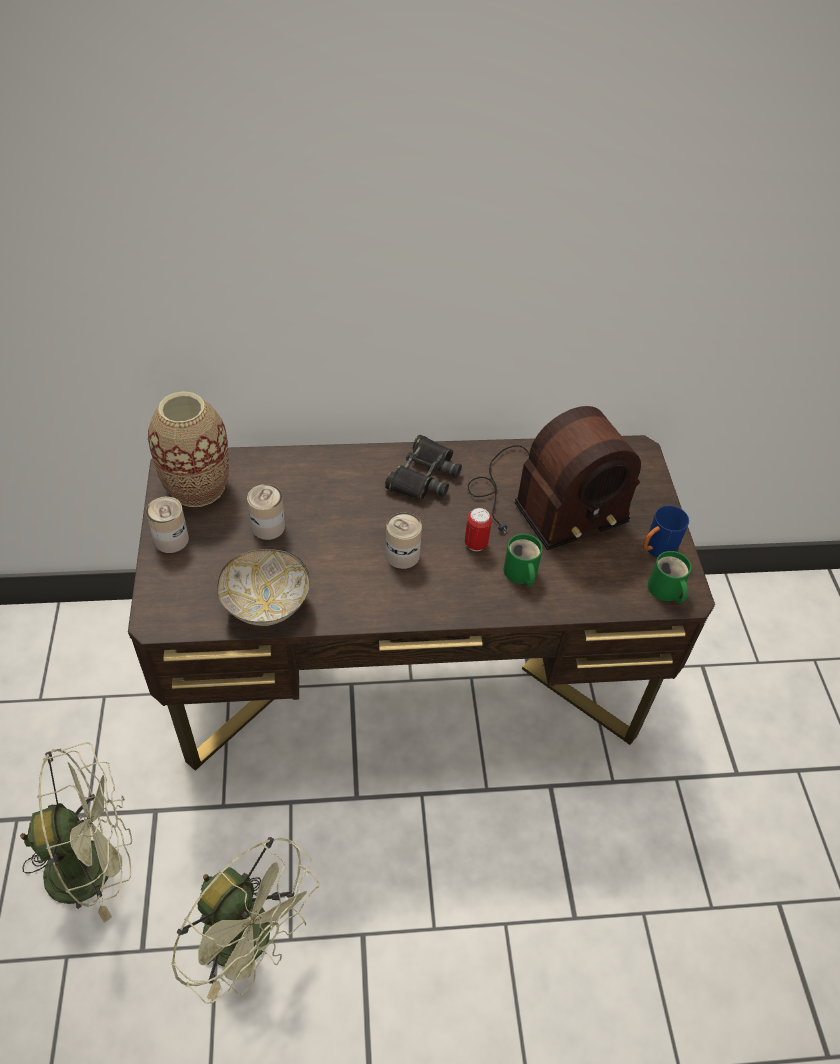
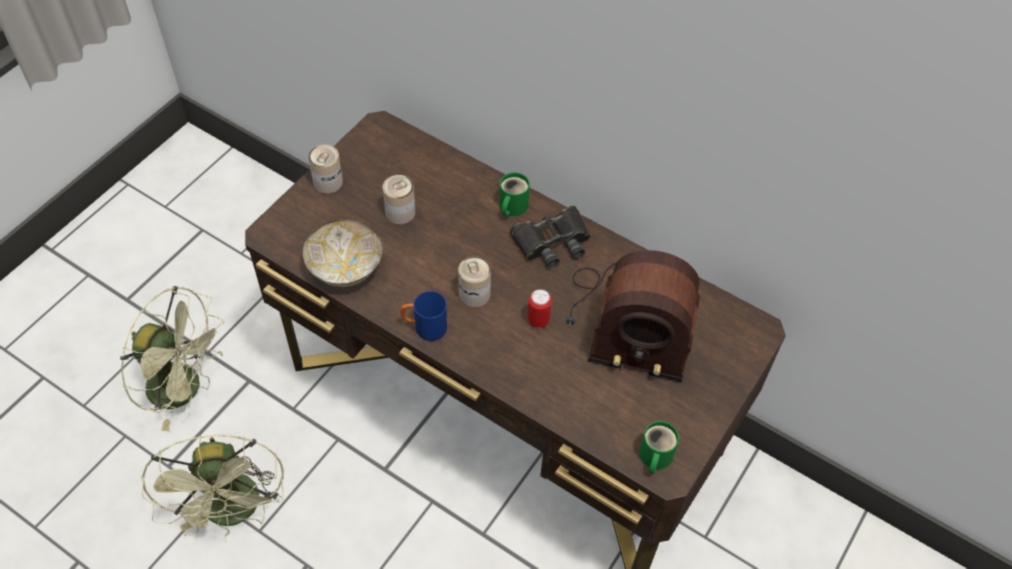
camera: 40 degrees right, 5 degrees up
vase [148,391,229,507] -> none
green mug [504,534,543,586] -> green mug moved to [499,172,530,216]
blue mug [643,506,689,558] -> blue mug moved to [400,291,447,341]

